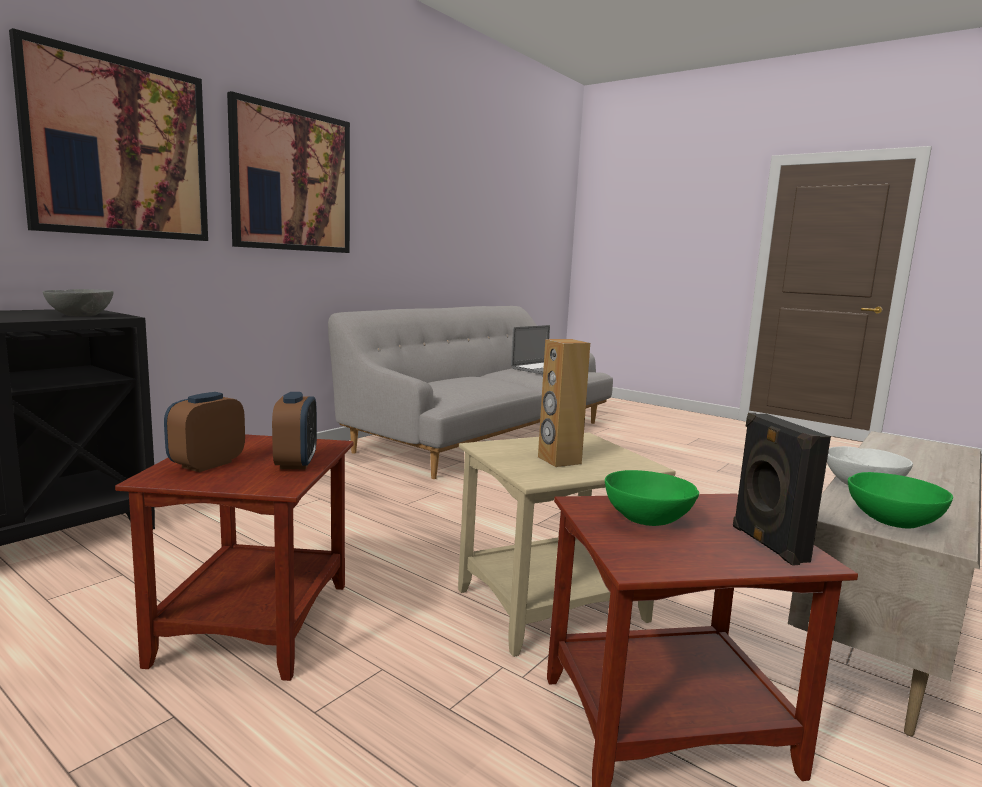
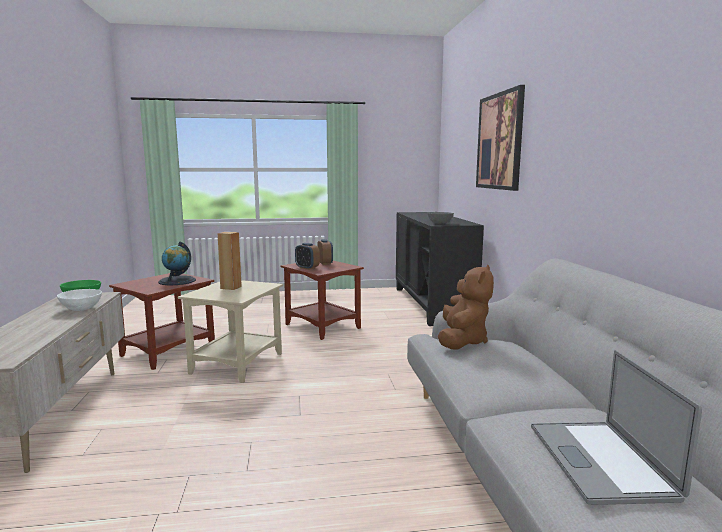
camera: 135 degrees right, 0 degrees up
picture [227,91,350,253] -> none
green bowl [605,470,699,526] -> globe [158,242,196,285]
black speaker [733,413,831,566] -> none
none -> brown plush toy [438,265,494,349]

